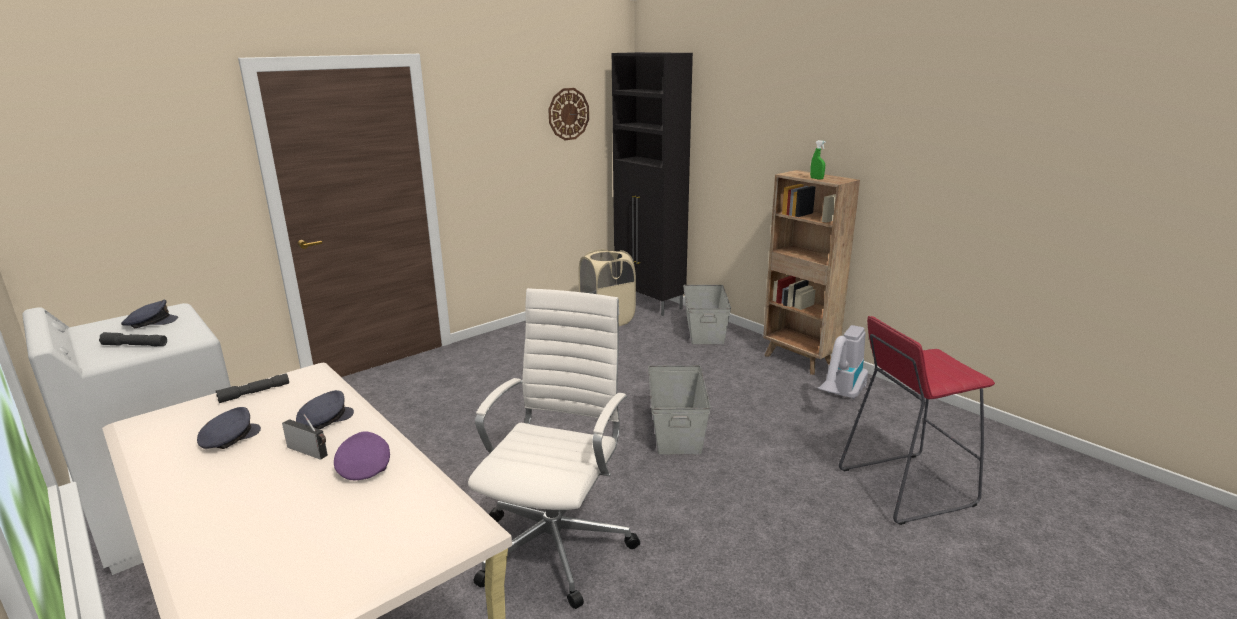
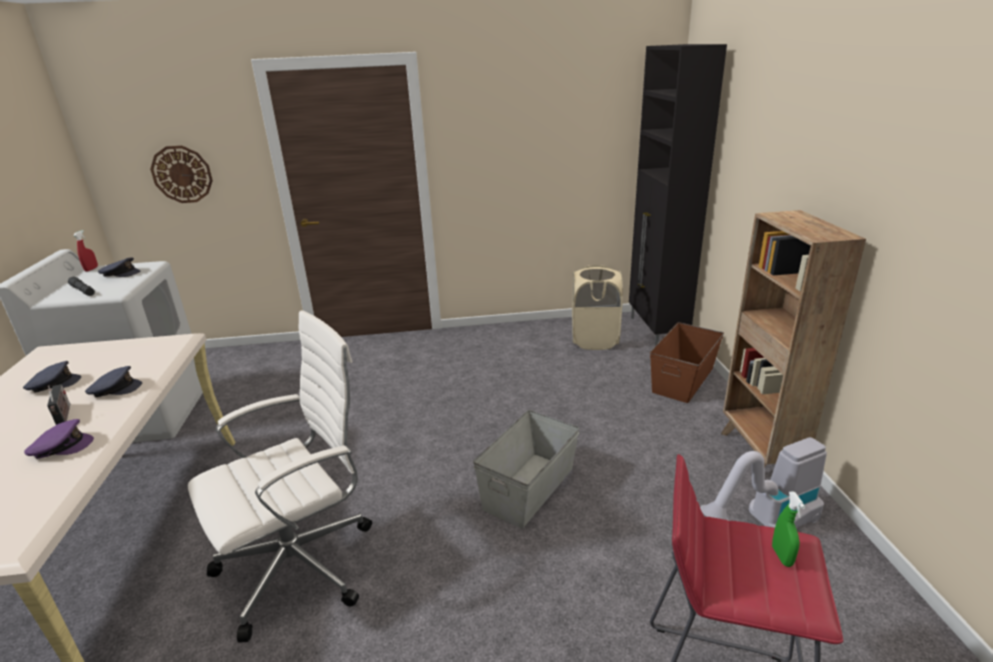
camera: 35 degrees right, 5 degrees up
grey flashlight [216,373,289,403] -> none
purple cap [334,431,390,480] -> purple cap turned 60 degrees clockwise [24,419,94,459]
wall clock [548,88,589,140] -> wall clock moved to [150,146,213,203]
grey storage box [683,285,731,344] -> brown storage box [650,322,724,403]
green spray bottle [810,140,826,180] -> green spray bottle moved to [772,492,805,567]
none -> red spray bottle [73,230,98,272]

